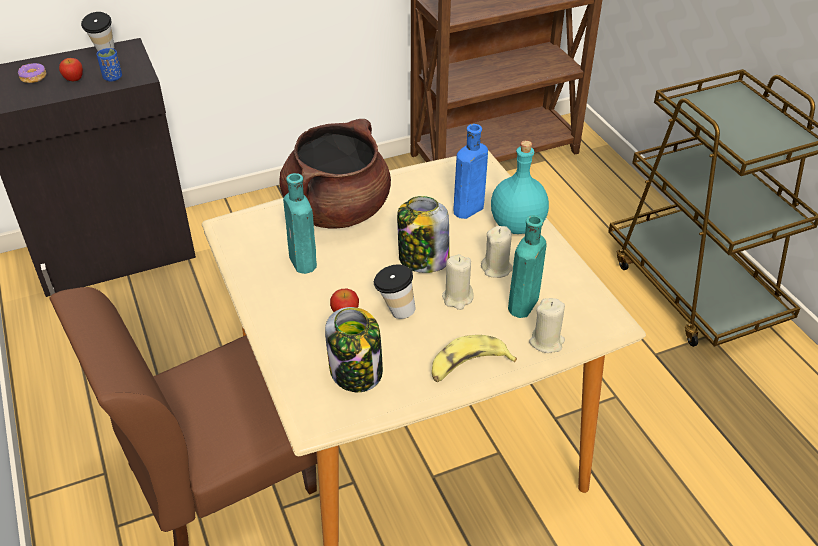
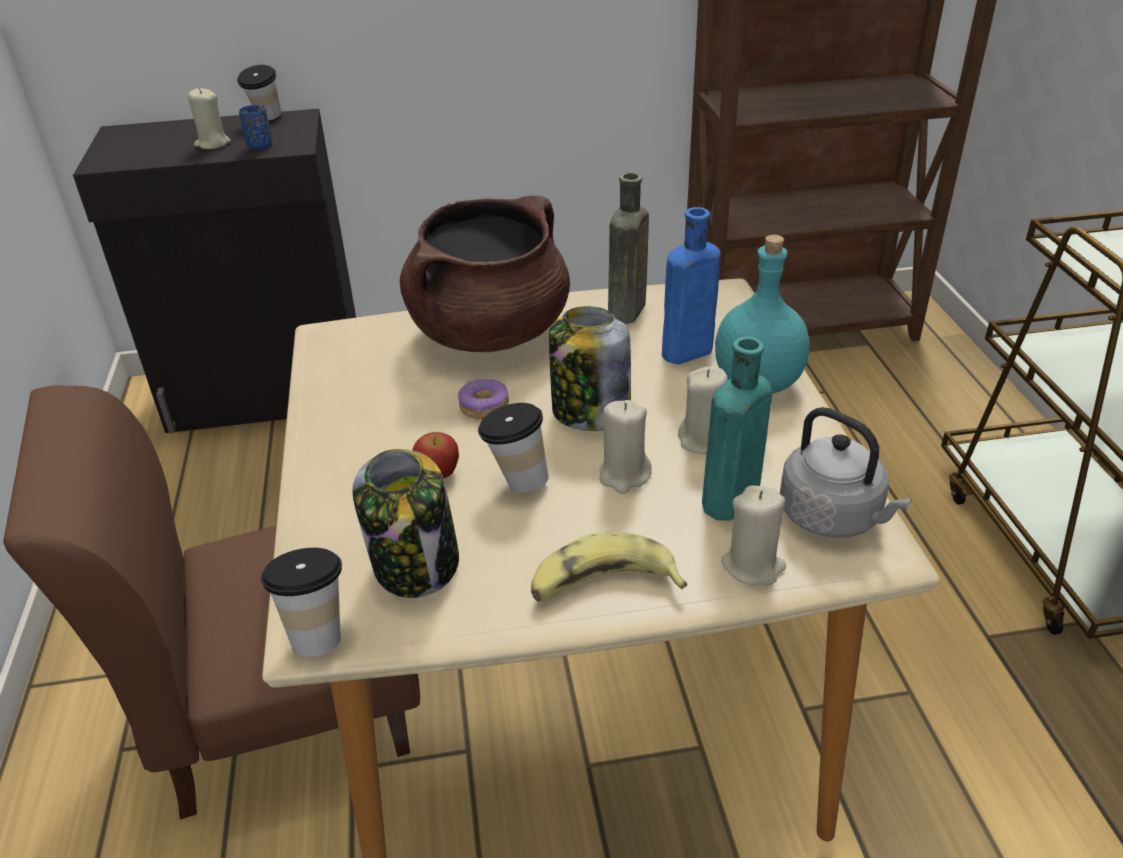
camera: 15 degrees right, 5 degrees down
donut [18,63,47,83] -> donut moved to [458,379,509,419]
apple [59,58,83,81] -> beige candle [187,88,231,149]
turquoise bottle [283,173,317,274] -> none
none -> cup [261,548,342,657]
none -> brown bottle [608,172,649,324]
none -> grey kettle [780,407,911,538]

